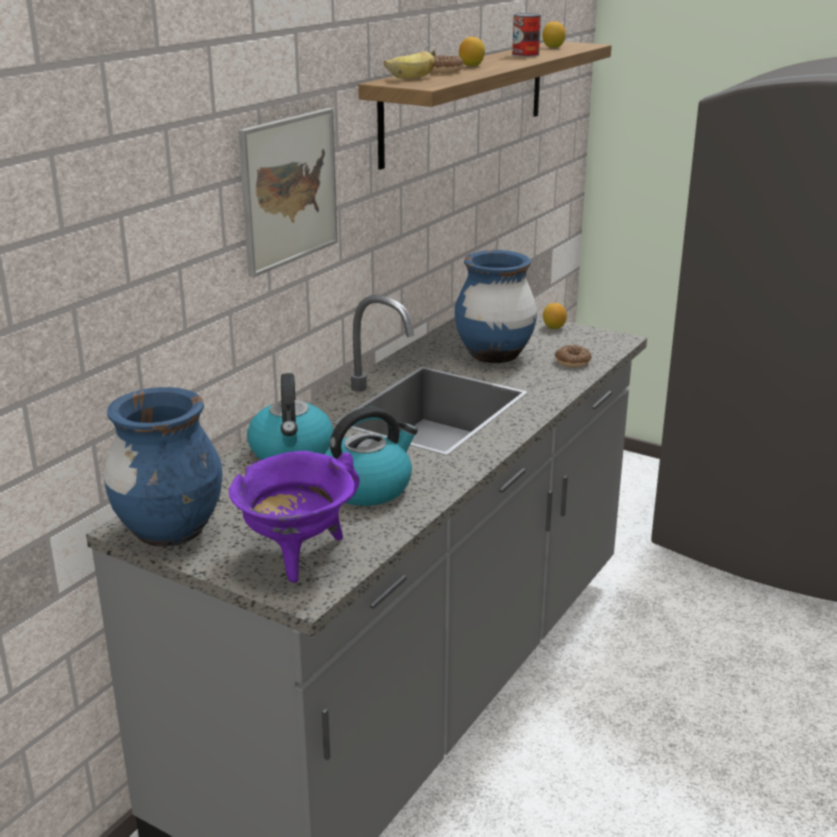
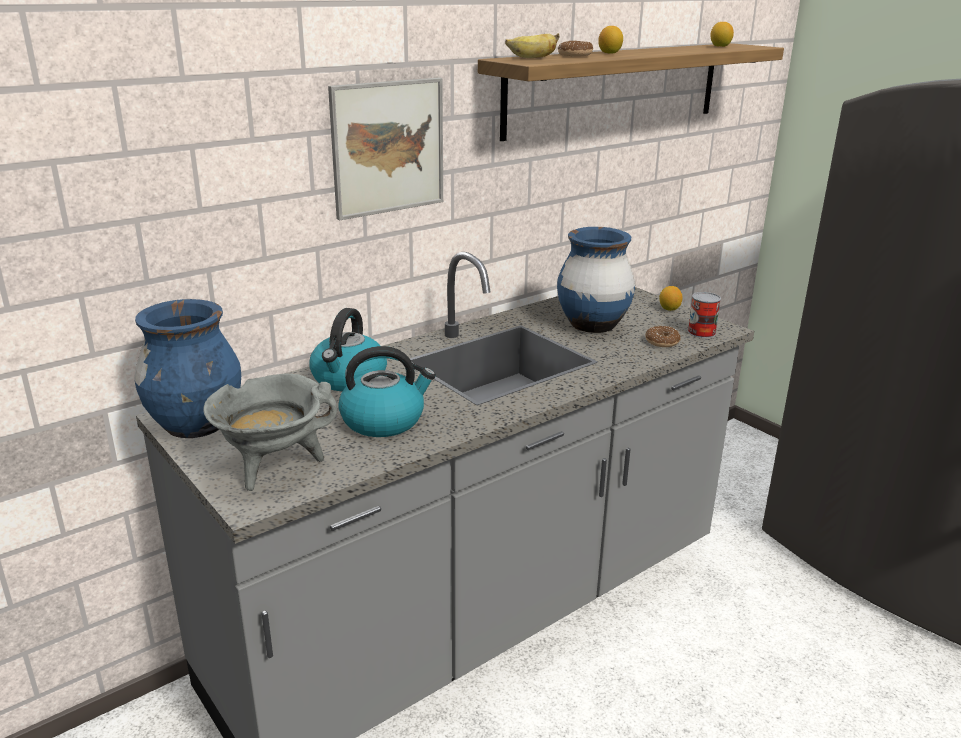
camera: 20 degrees right, 0 degrees up
purple cooking pot [229,451,360,583] -> grey cooking pot [203,374,337,491]
can [512,13,541,57] -> can moved to [688,292,721,338]

